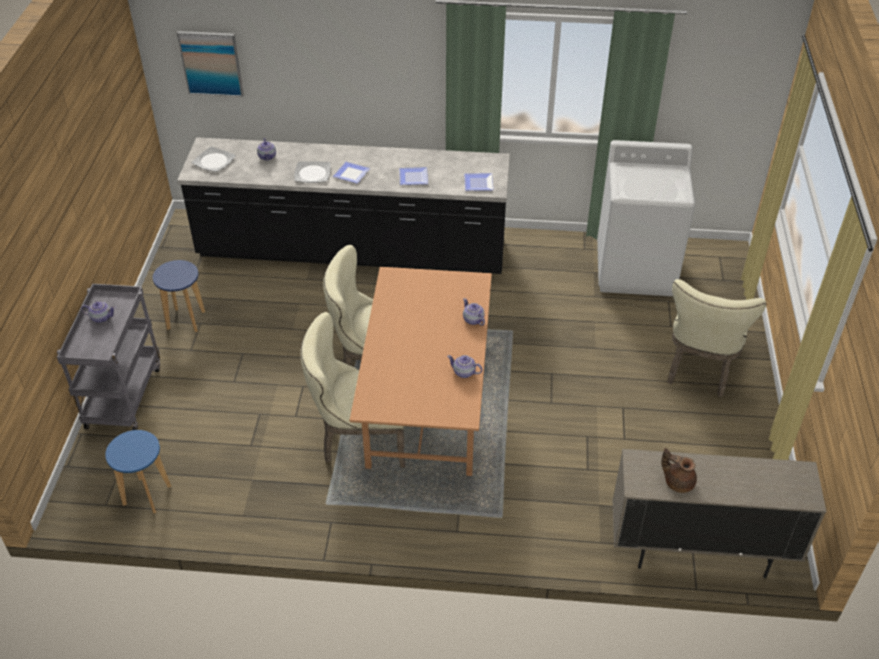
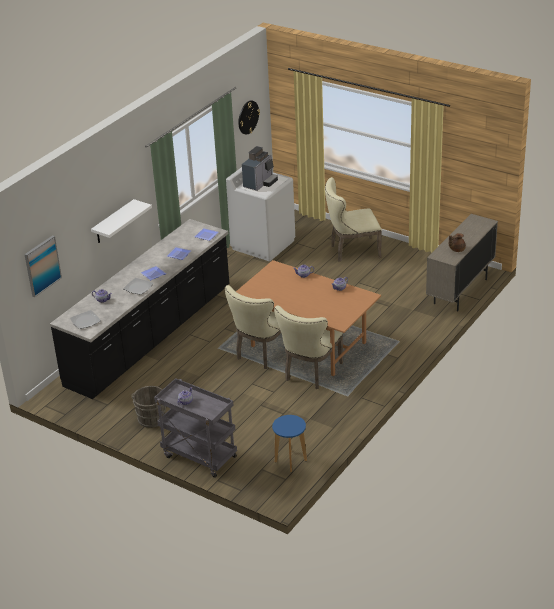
camera: 60 degrees left, 10 degrees down
blue stool [153,260,205,332] -> grey bucket [131,386,166,428]
beige chair [667,279,766,397] -> beige chair turned 120 degrees clockwise [325,177,382,262]
none -> white shelf [91,199,152,243]
none -> wall clock [239,101,260,135]
none -> coffee machine [242,146,278,191]

